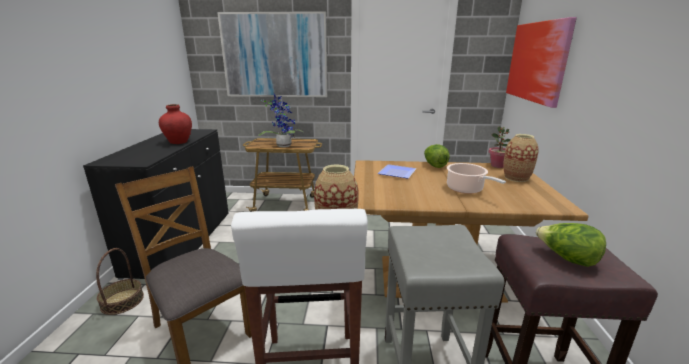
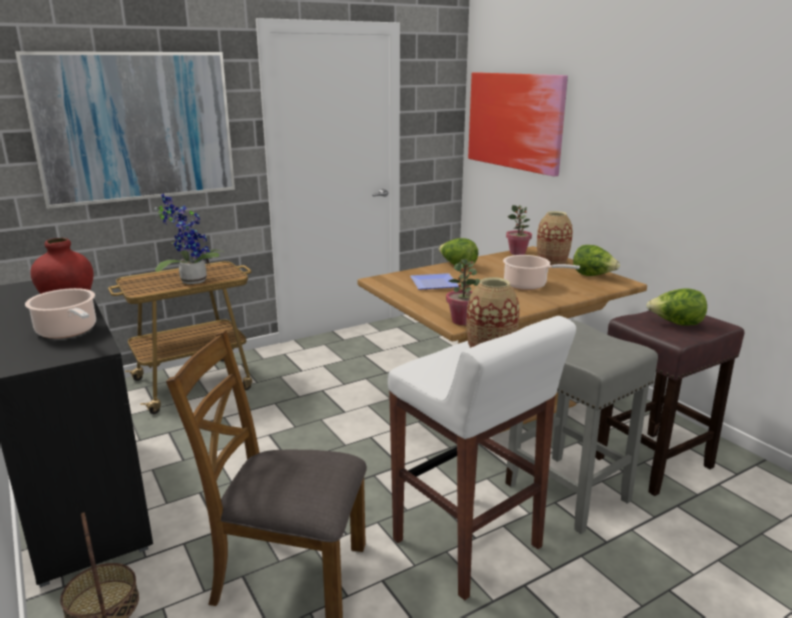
camera: 35 degrees left, 0 degrees up
none -> cooking pot [25,288,96,338]
none -> potted plant [446,259,480,325]
none -> lettuce [573,245,620,276]

